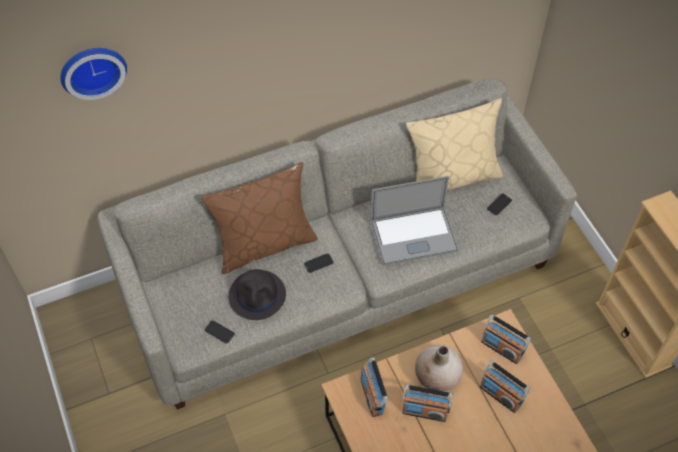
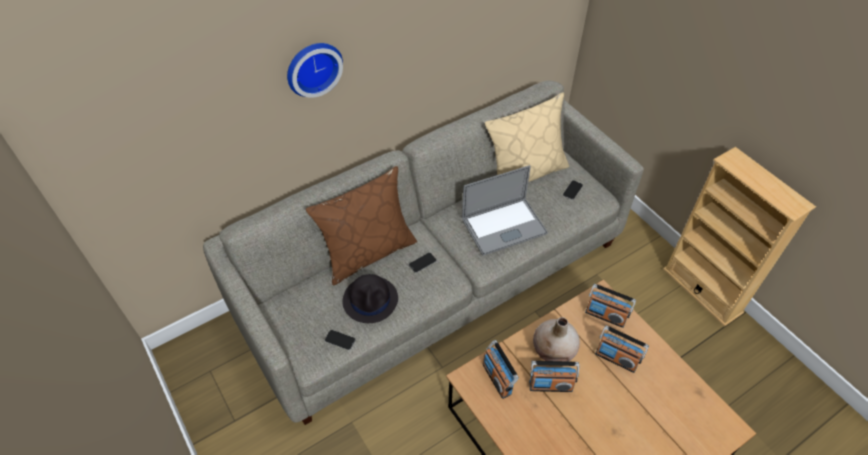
camera: 10 degrees left, 5 degrees down
wall clock [61,48,127,100] -> wall clock moved to [287,43,343,98]

